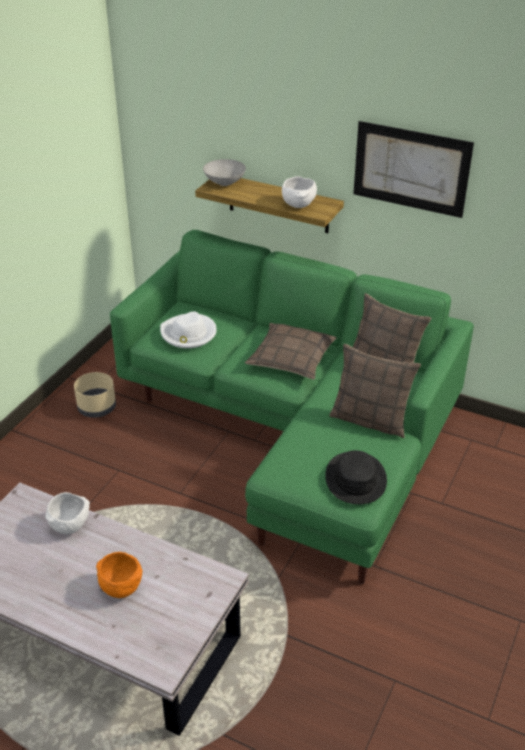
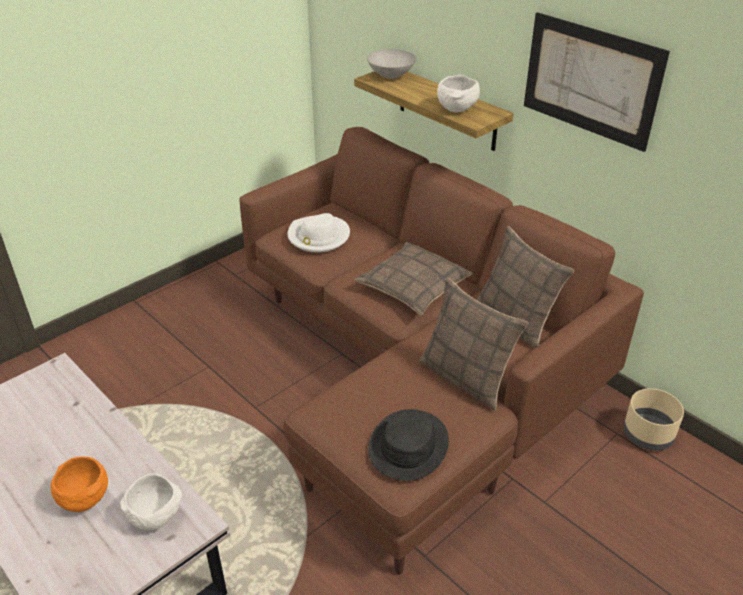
camera: 20 degrees right, 0 degrees up
white bowl [45,492,90,534] -> white bowl moved to [120,474,182,530]
beige planter [74,372,116,418] -> beige planter moved to [624,388,684,450]
green sofa [110,230,474,584] -> brown sofa [239,127,644,575]

